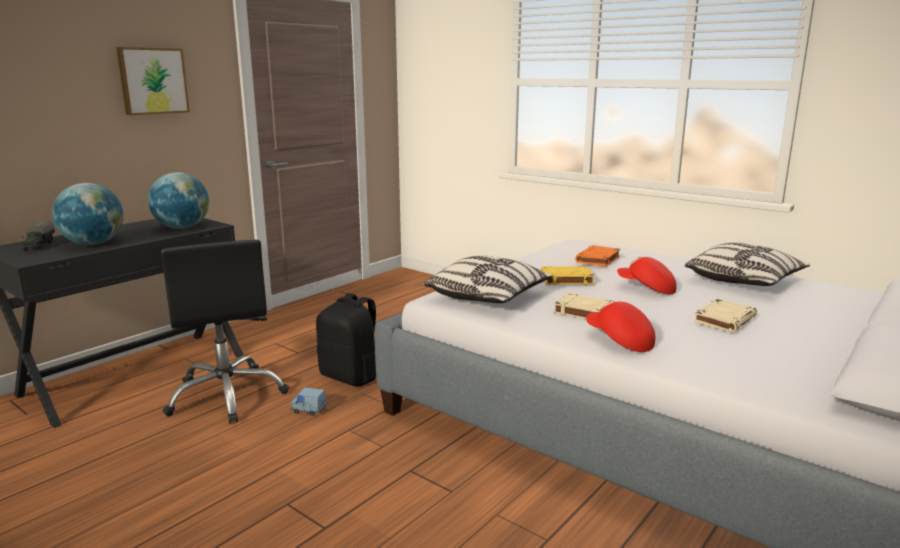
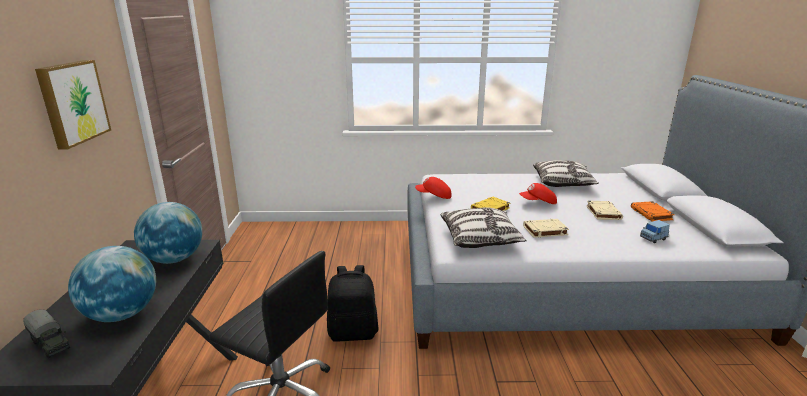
camera: 40 degrees left, 5 degrees up
blue toy car [291,388,327,416] -> blue toy car moved to [640,220,670,243]
orange book [575,245,620,267] -> orange book moved to [631,201,675,222]
red cap [586,301,655,352] -> red cap moved to [415,177,451,199]

